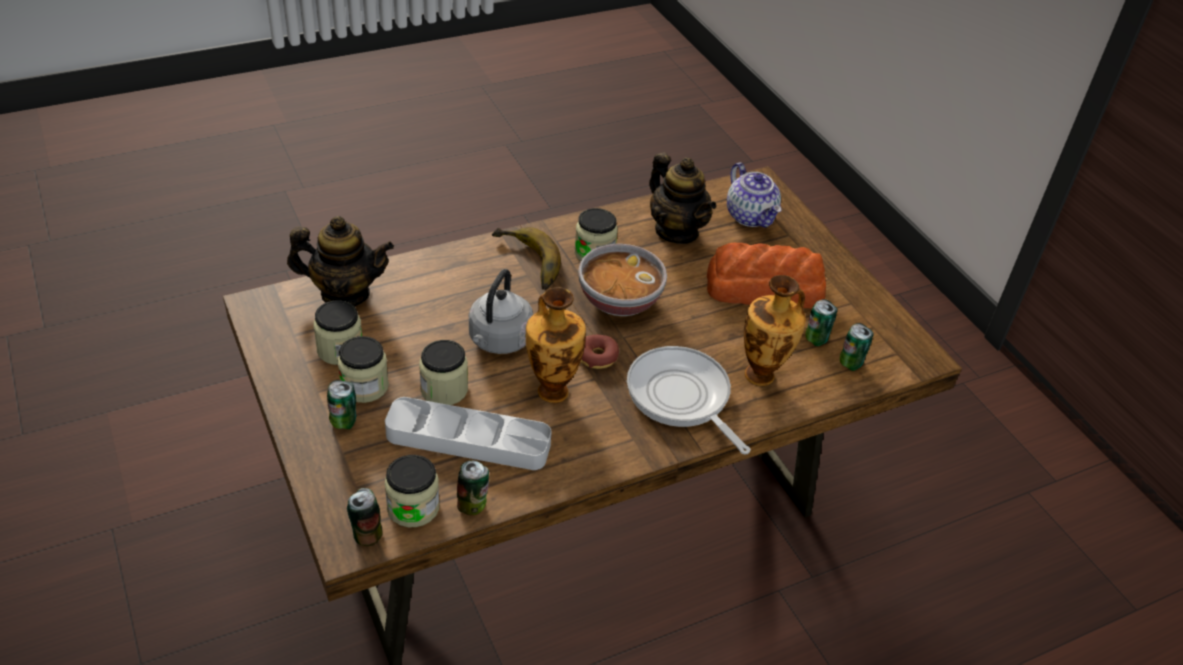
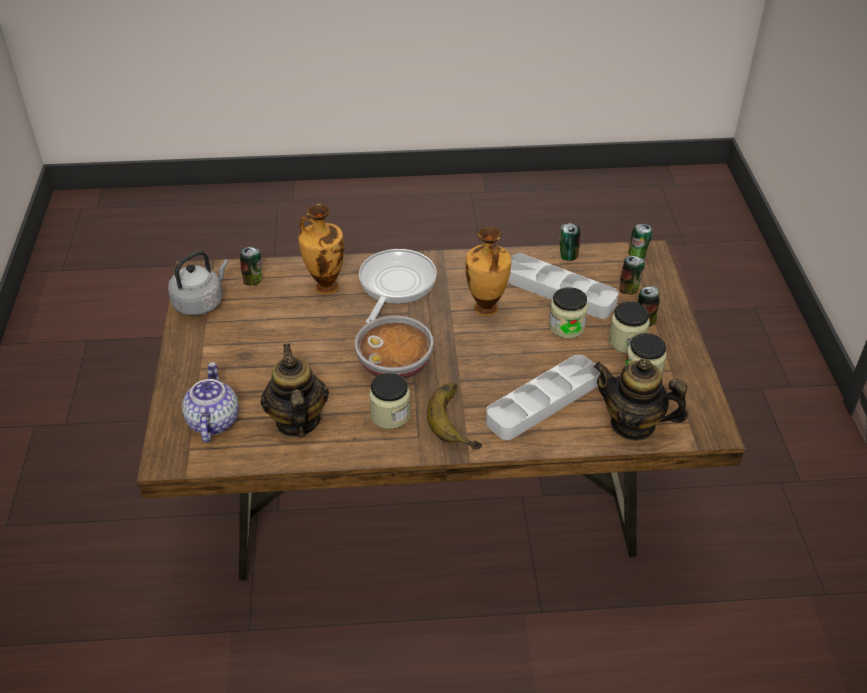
camera: 155 degrees left, 0 degrees up
jar [385,455,439,527] -> none
grey kettle [469,269,533,354] -> grey kettle moved to [168,251,229,315]
donut [581,335,619,369] -> none
frying pan [627,346,751,454] -> frying pan turned 150 degrees counterclockwise [359,249,437,323]
bread [707,243,826,308] -> none
can [805,299,838,346] -> can moved to [619,256,645,295]
none -> grey tray [486,355,600,440]

